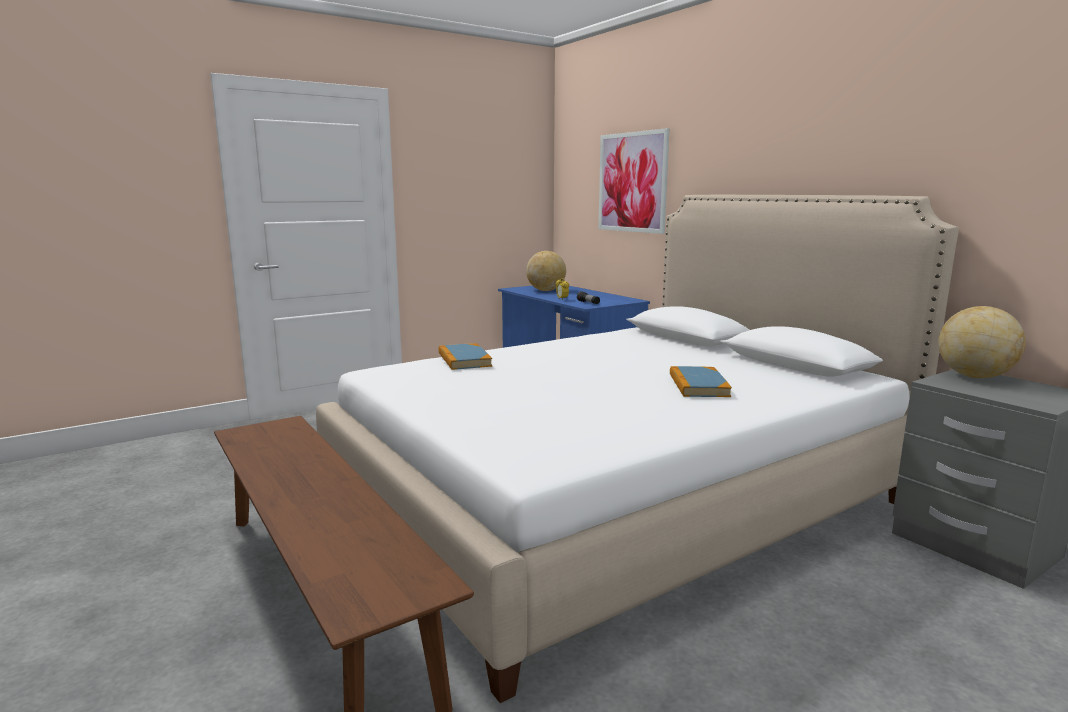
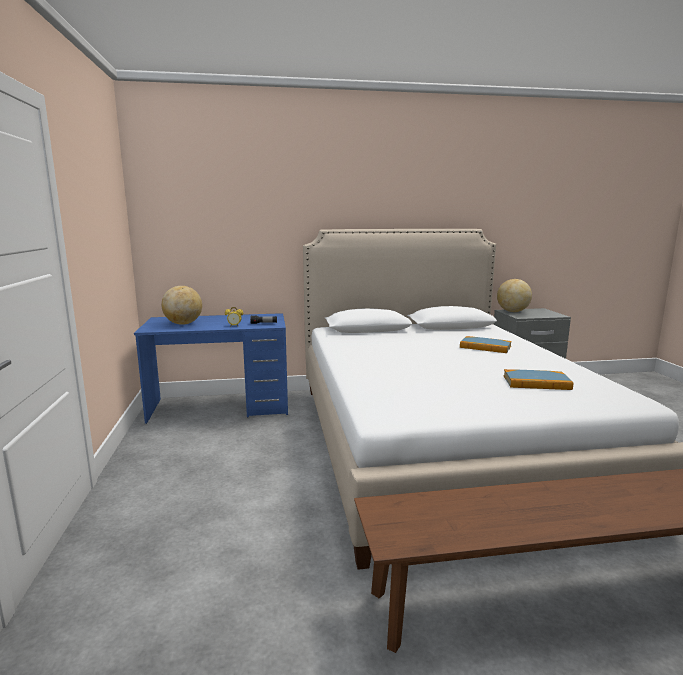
camera: 65 degrees left, 0 degrees up
book [438,343,492,370] -> book moved to [504,369,573,390]
picture [598,128,670,234] -> none

